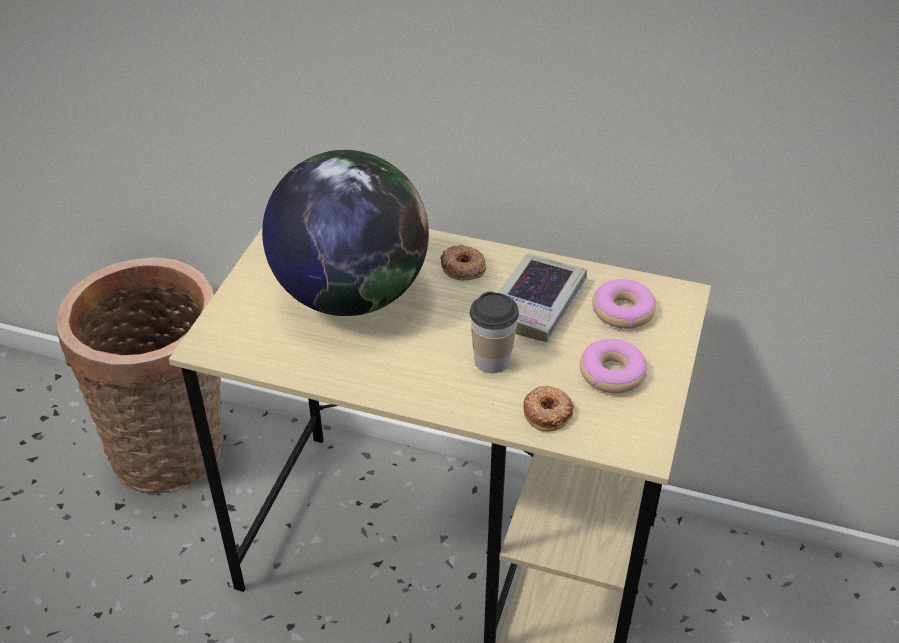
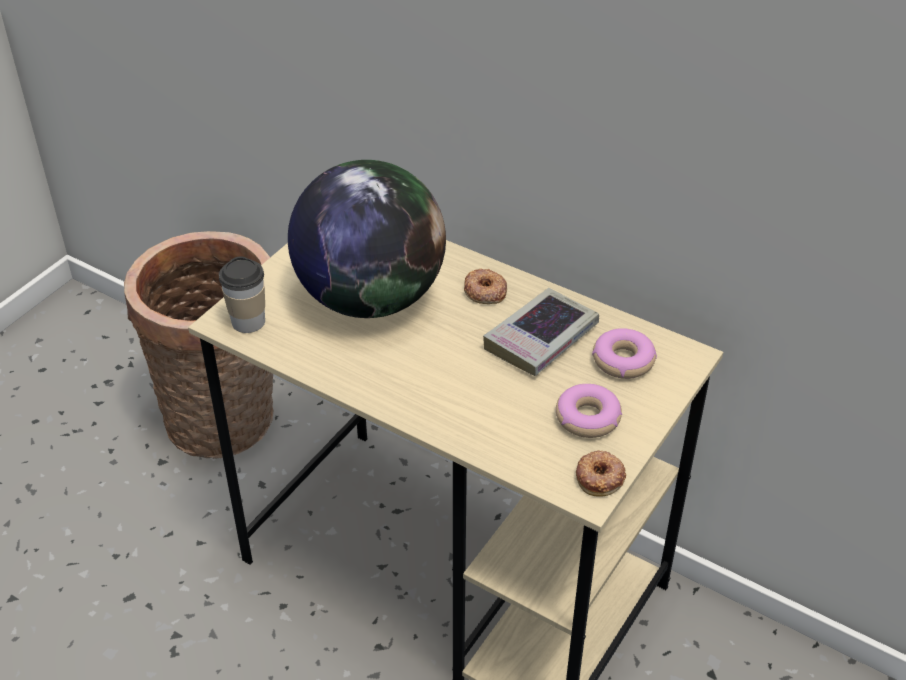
camera: 15 degrees right, 0 degrees up
cup [470,291,519,373] -> cup moved to [219,256,265,333]
donut [524,386,574,432] -> donut moved to [576,450,626,497]

